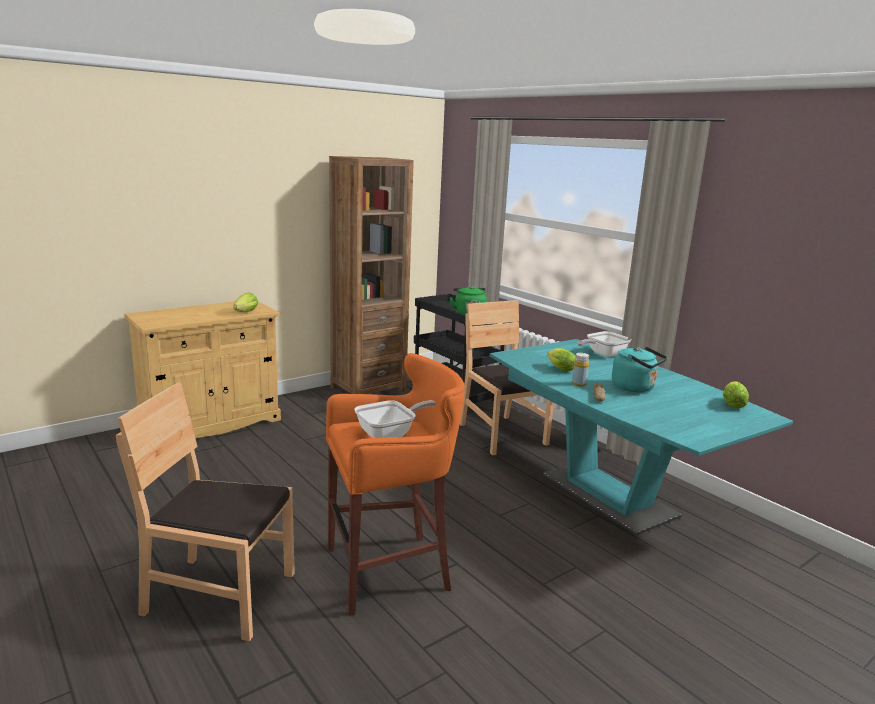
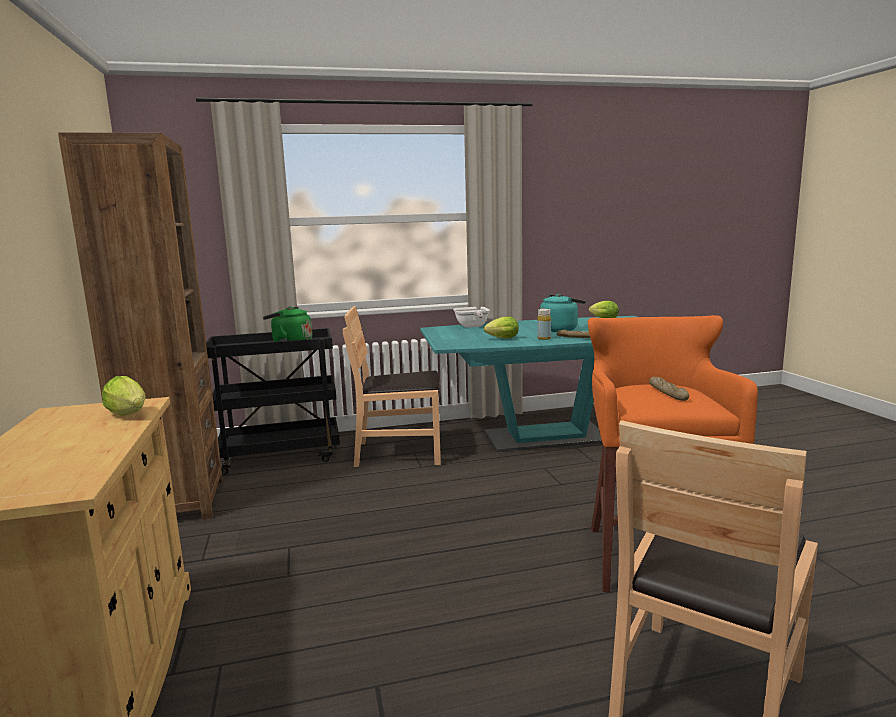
camera: 65 degrees left, 5 degrees down
frying pan [354,400,435,438] -> bread [649,377,689,401]

